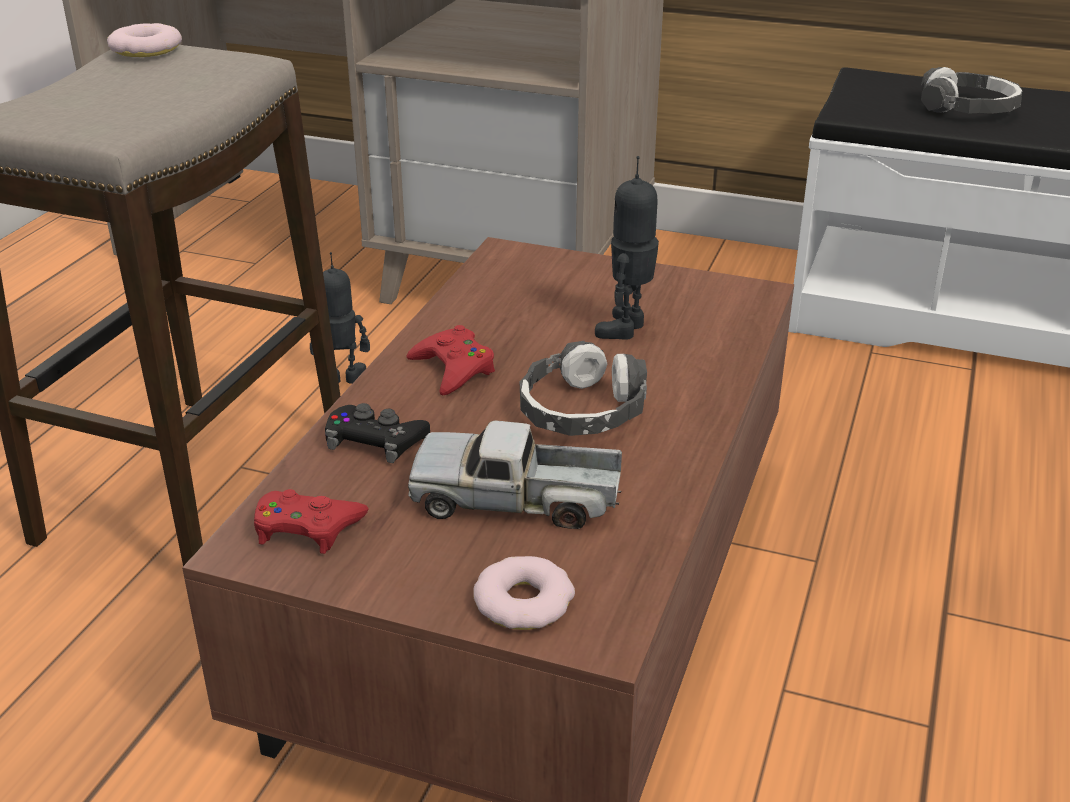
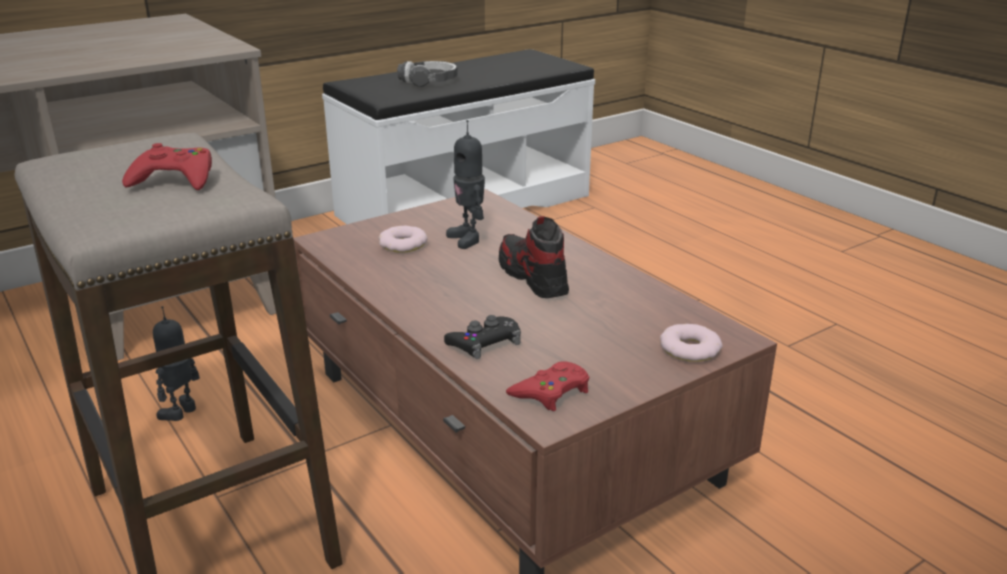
camera: 55 degrees left, 5 degrees down
donut [107,23,182,57] -> donut moved to [379,226,428,253]
red game controller [407,325,495,395] -> red game controller moved to [122,143,212,190]
toy truck [408,420,622,529] -> none
headphones [520,341,647,436] -> shoe [499,216,569,298]

